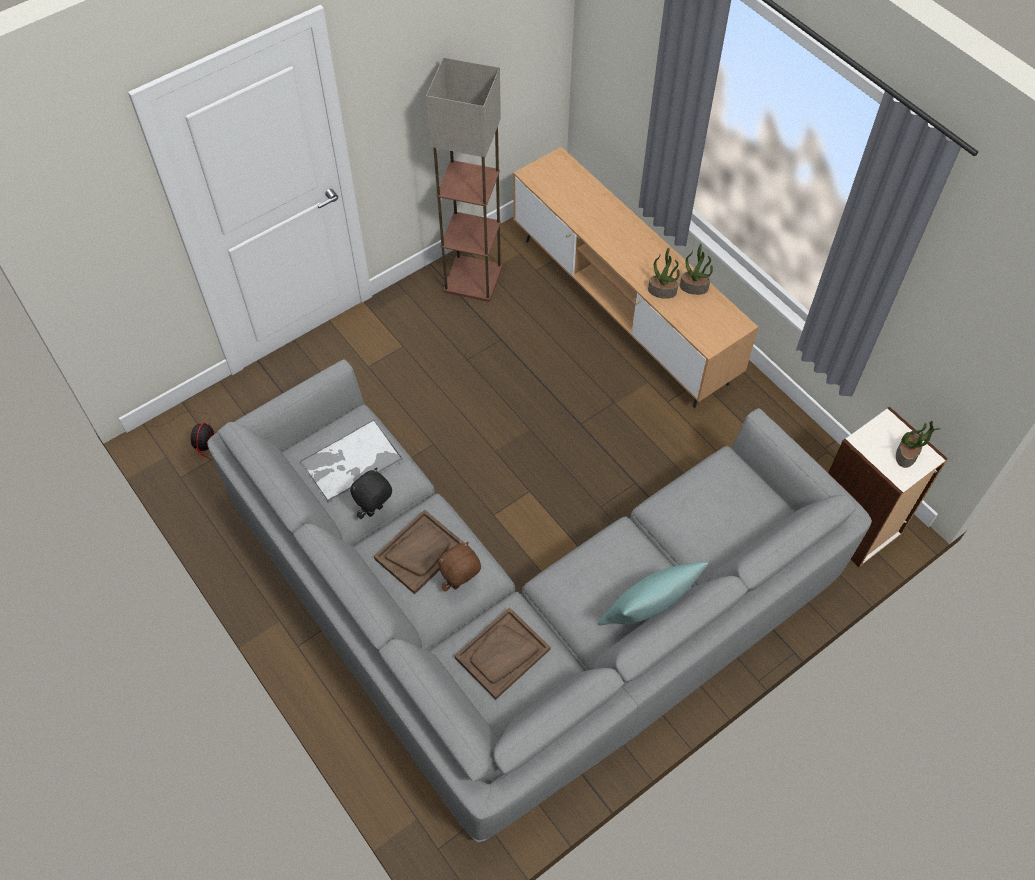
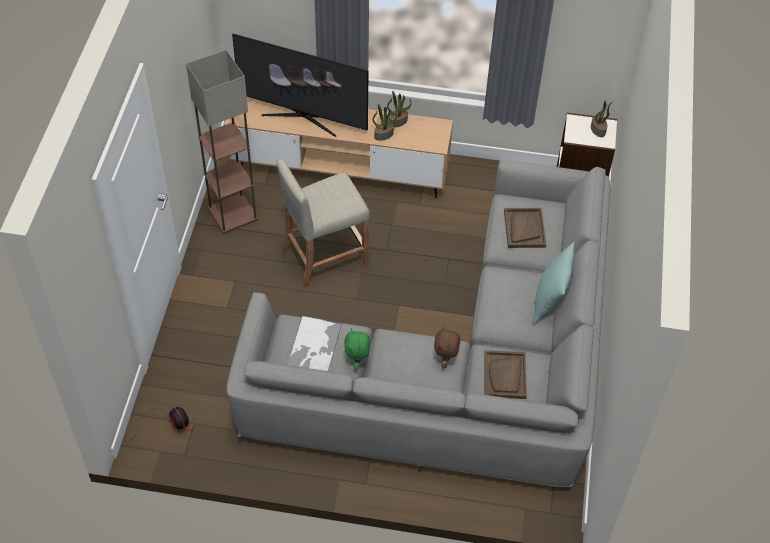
camera: 45 degrees left, 5 degrees down
black plush toy [350,468,392,519] -> green plush toy [344,328,370,370]
brown tray [374,510,464,594] -> brown tray moved to [504,208,546,248]
none -> television [232,34,369,137]
none -> beige stool [276,159,369,288]

